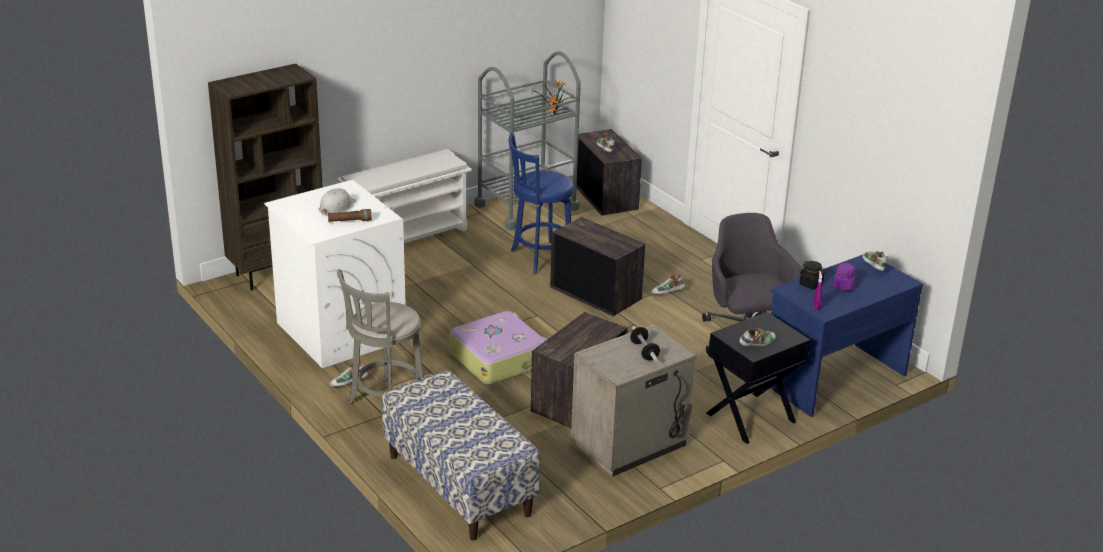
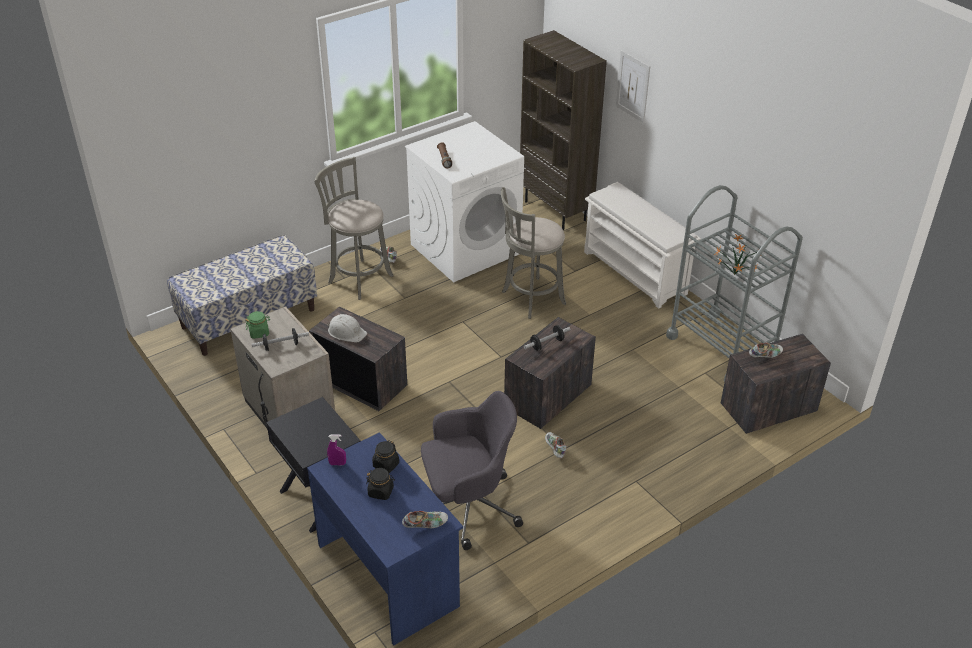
camera: 90 degrees right, 10 degrees up
white hard hat [319,188,356,215] -> white hard hat moved to [327,314,367,343]
suitcase [450,311,547,385] -> none
blue stool [509,133,574,275] -> none
shoe [739,328,776,346] -> none
purple jar [833,263,855,291] -> black jar [366,468,395,500]
none -> green jar [245,311,270,339]
none -> grey stool [501,187,566,319]
none -> dumbbell [524,325,571,351]
none -> picture [616,50,650,123]

